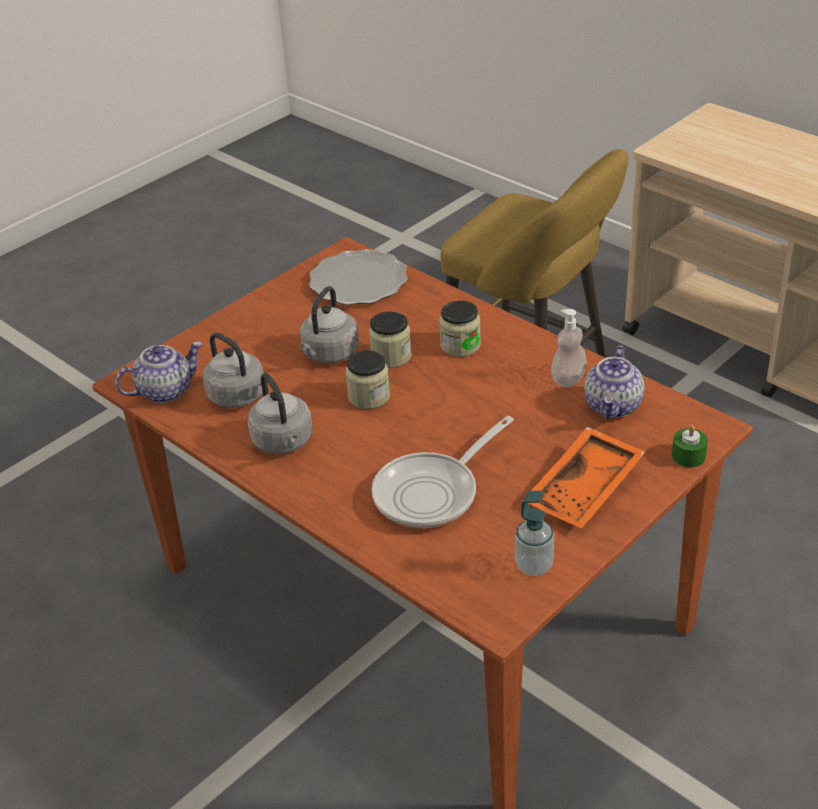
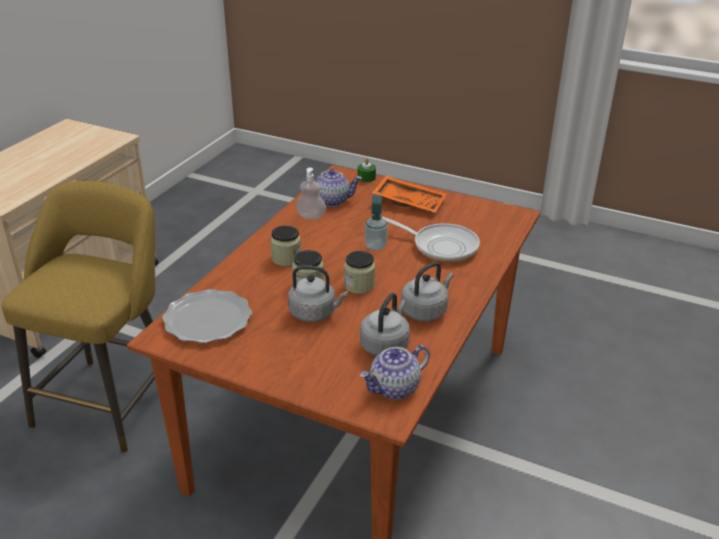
camera: 110 degrees left, 5 degrees down
teapot [115,342,203,403] -> teapot turned 75 degrees counterclockwise [360,345,430,399]
soap dispenser [515,491,554,576] -> soap dispenser moved to [365,195,388,251]

